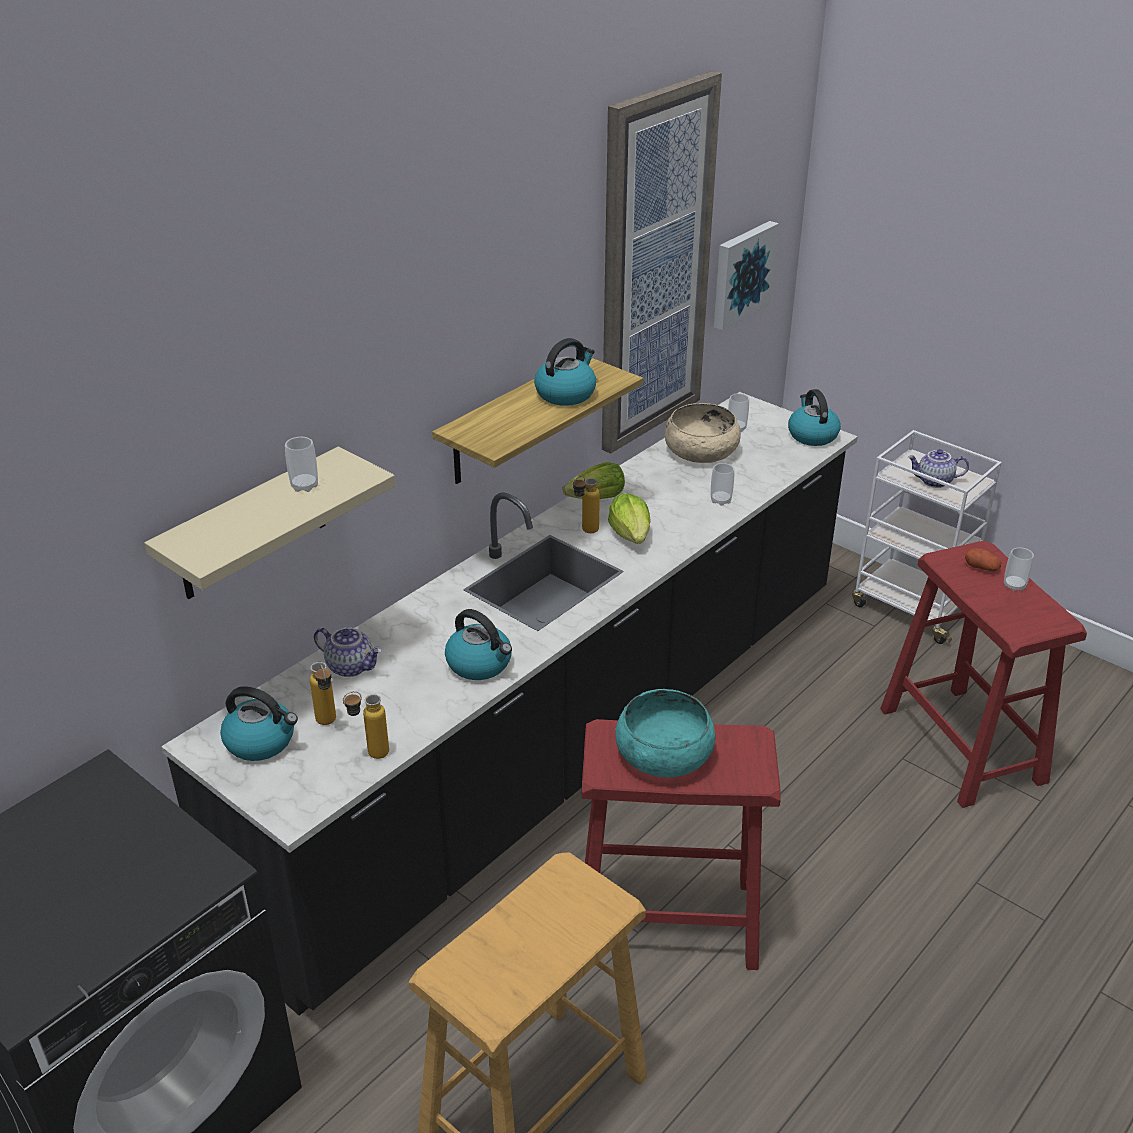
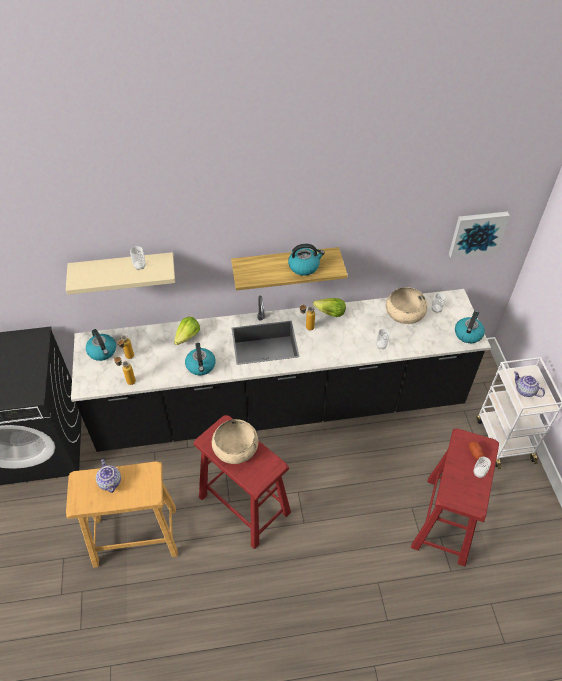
camera: 40 degrees right, 15 degrees up
teapot [314,628,382,677] -> teapot moved to [96,459,121,493]
picture [602,71,722,454] -> none
lettuce [608,493,651,544] -> lettuce moved to [174,317,200,345]
turquoise bowl [615,689,715,778] -> beige bowl [212,419,258,464]

